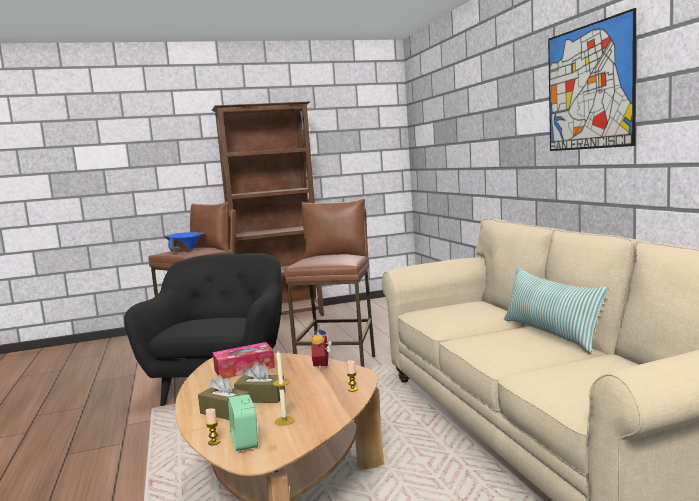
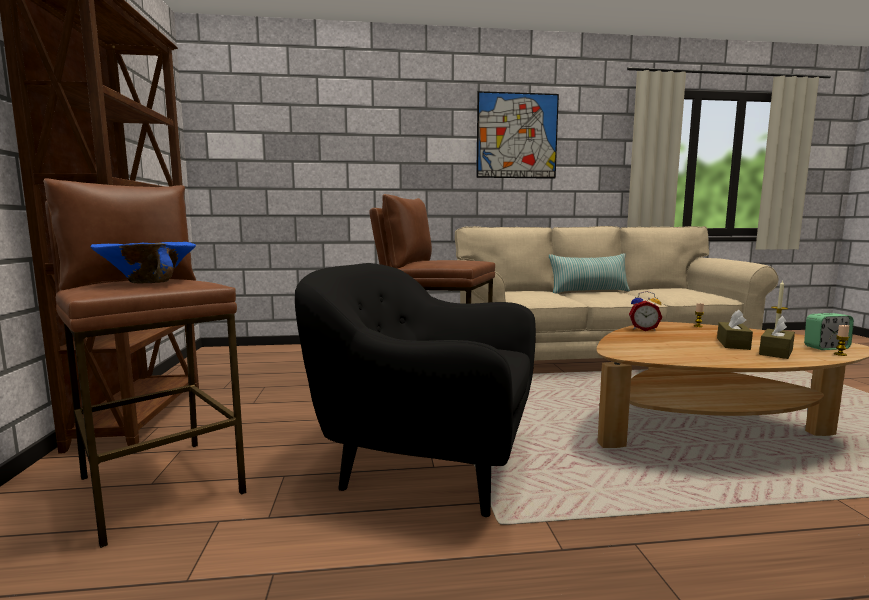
camera: 80 degrees left, 0 degrees up
tissue box [213,342,275,379] -> none

